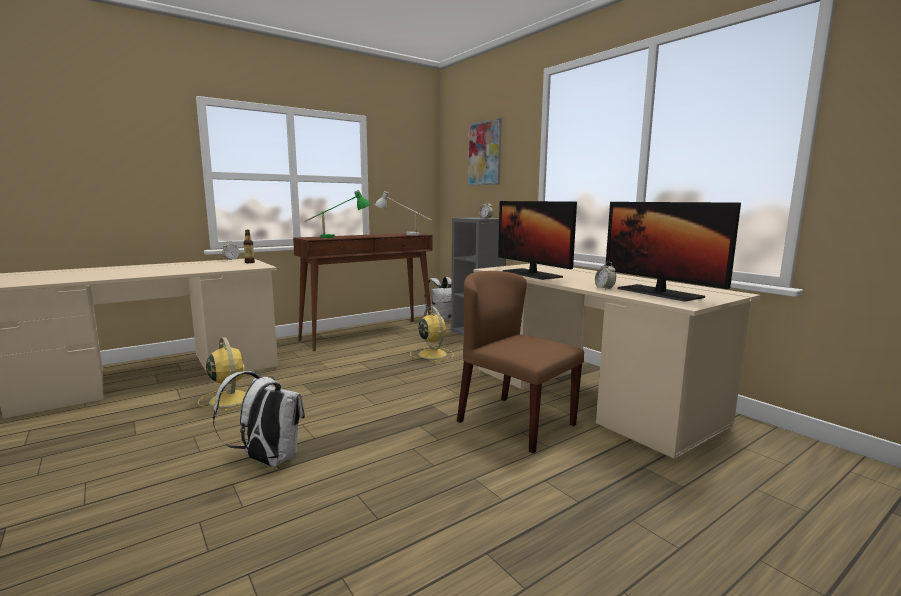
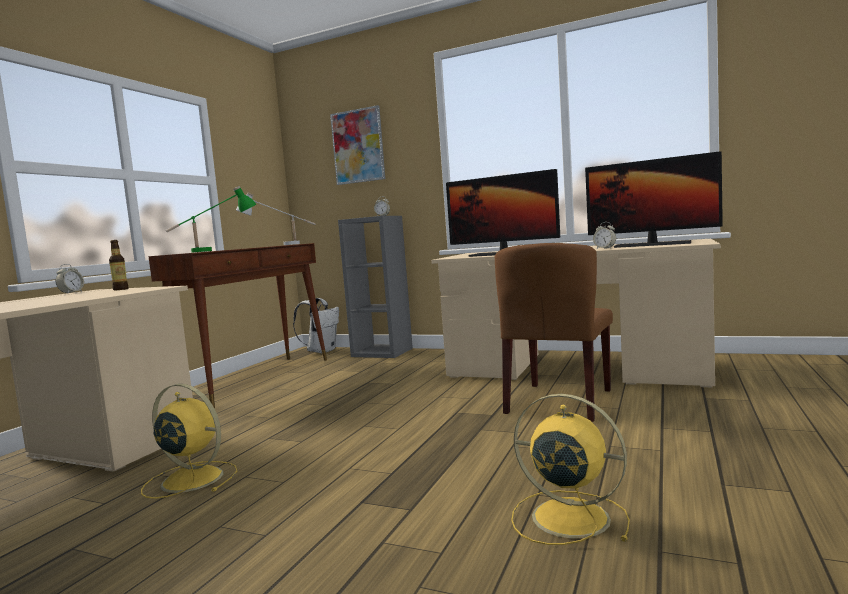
camera: 30 degrees left, 5 degrees down
white backpack [213,371,305,467] -> none
yellow fan [410,306,454,362] -> yellow fan moved to [511,394,630,545]
brown chair [457,271,584,453] -> brown chair turned 75 degrees counterclockwise [495,243,613,422]

